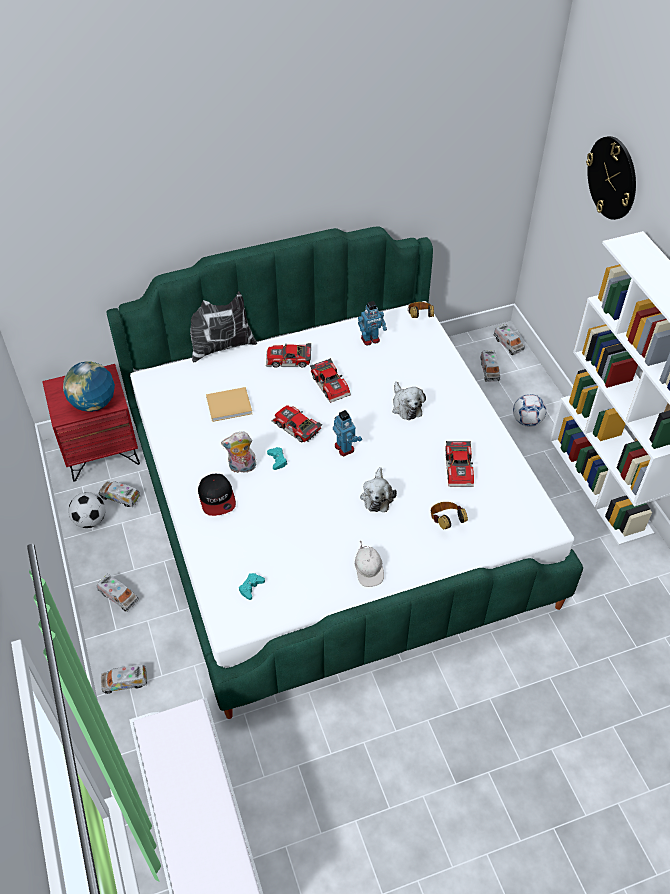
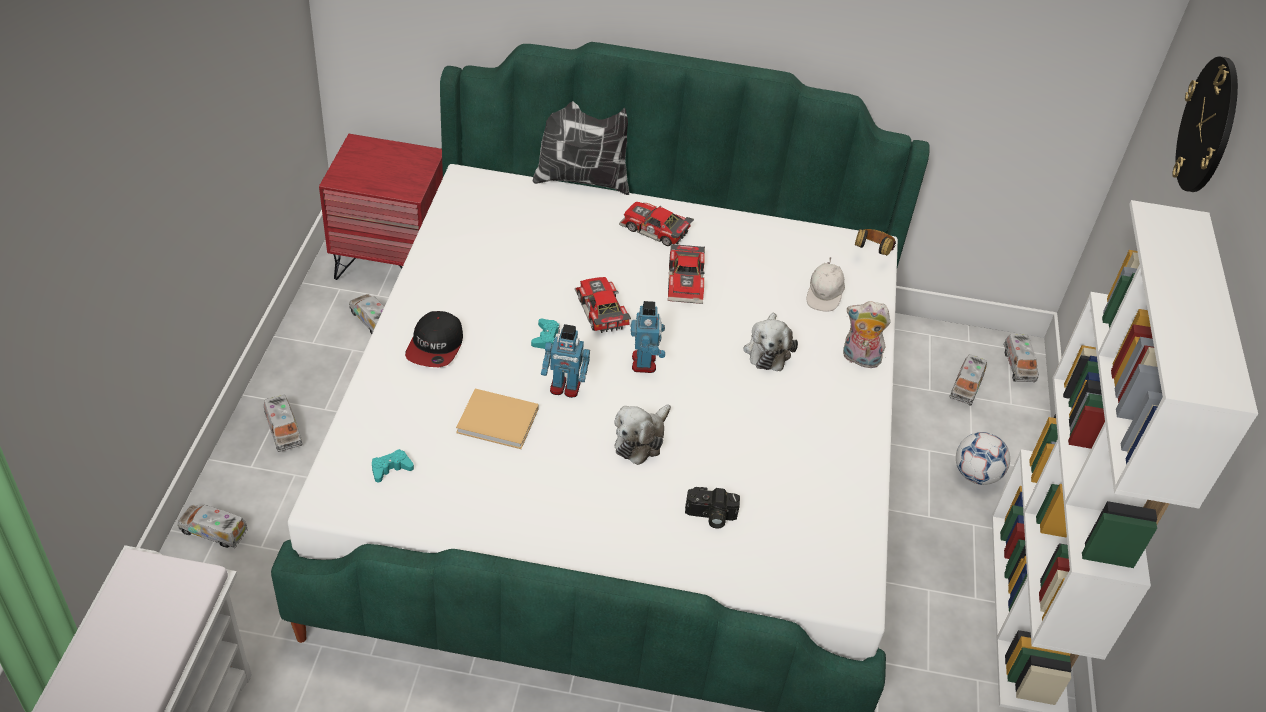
camera: 25 degrees right, 5 degrees down
globe [63,361,115,412] -> none
football [68,492,105,528] -> none
beige book [206,387,252,422] -> beige book moved to [456,389,539,449]
plush toy [221,431,256,473] -> plush toy moved to [843,301,891,368]
white cap [355,541,384,587] -> white cap moved to [806,257,845,312]
toy robot [358,301,387,345] -> toy robot moved to [541,324,590,398]
headphones [431,502,468,529] -> camera [685,487,740,528]
toy car [445,441,474,487] -> none

